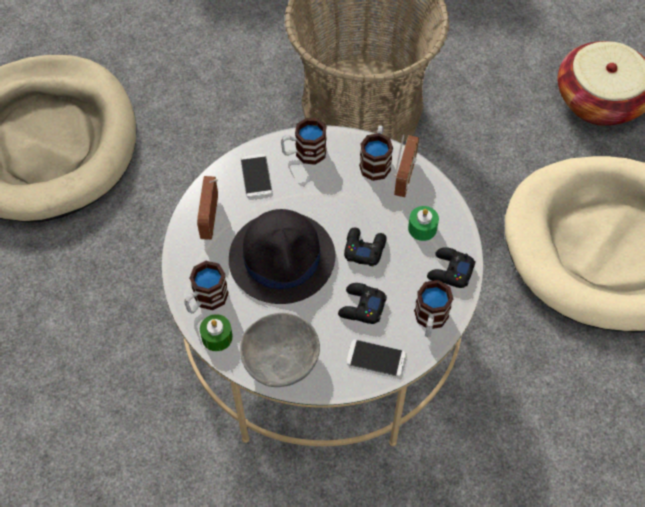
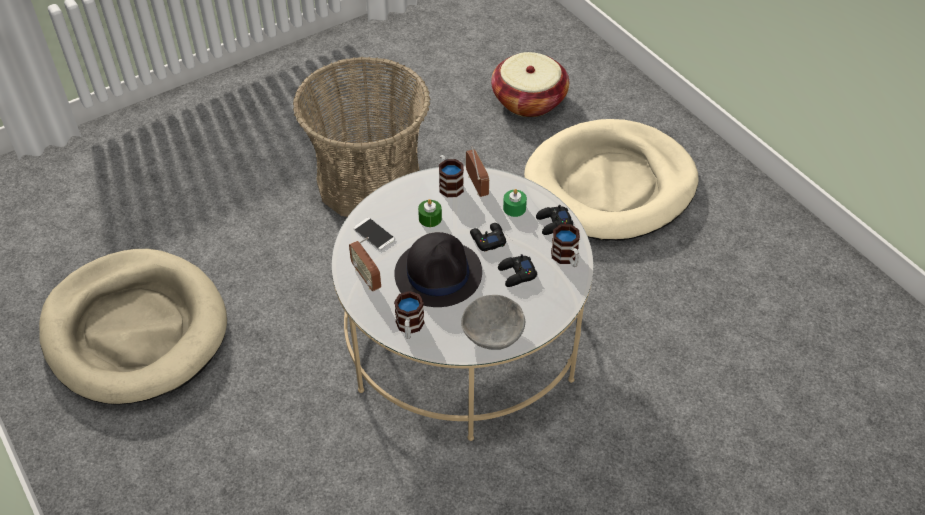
camera: 35 degrees left, 10 degrees down
green candle [200,314,233,351] -> green candle moved to [418,199,442,227]
mug [281,118,327,165] -> none
phone [346,339,406,377] -> none

